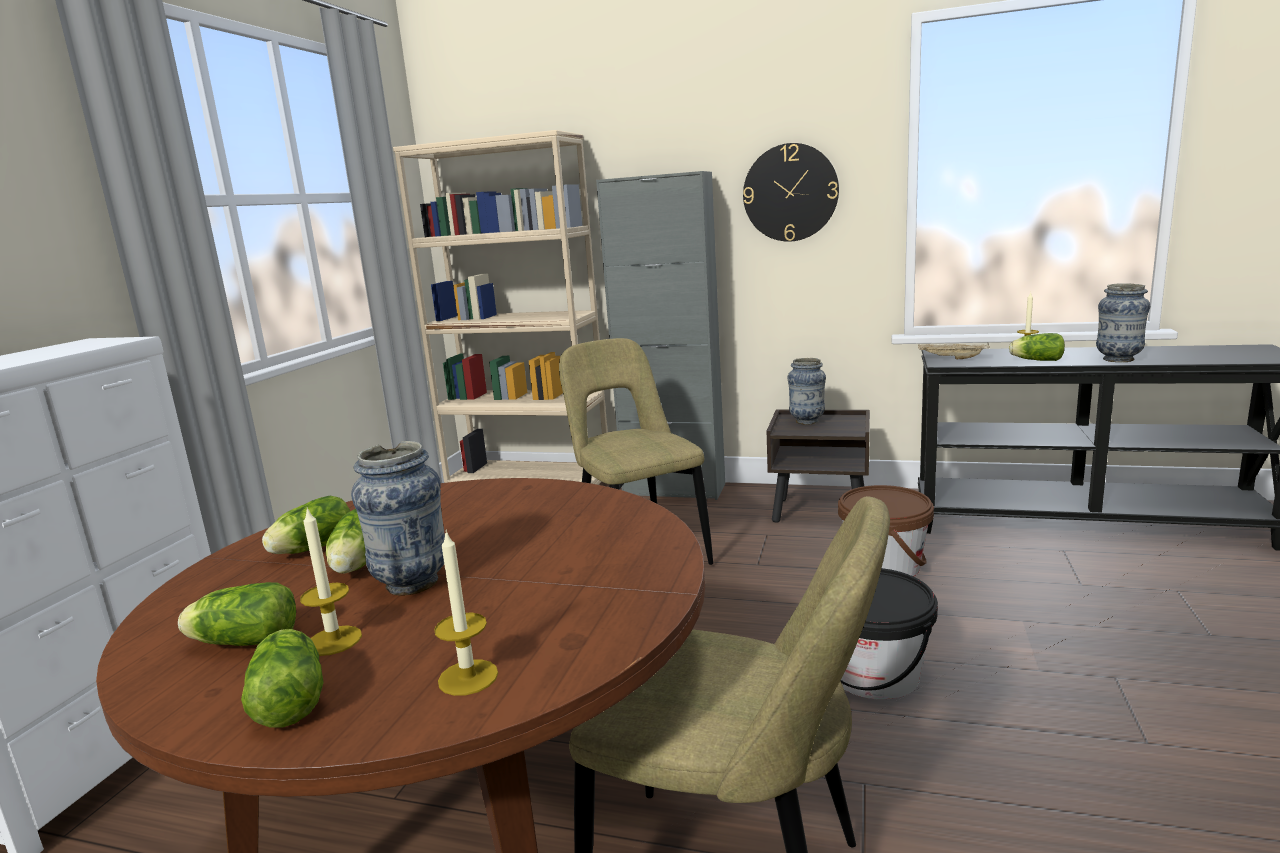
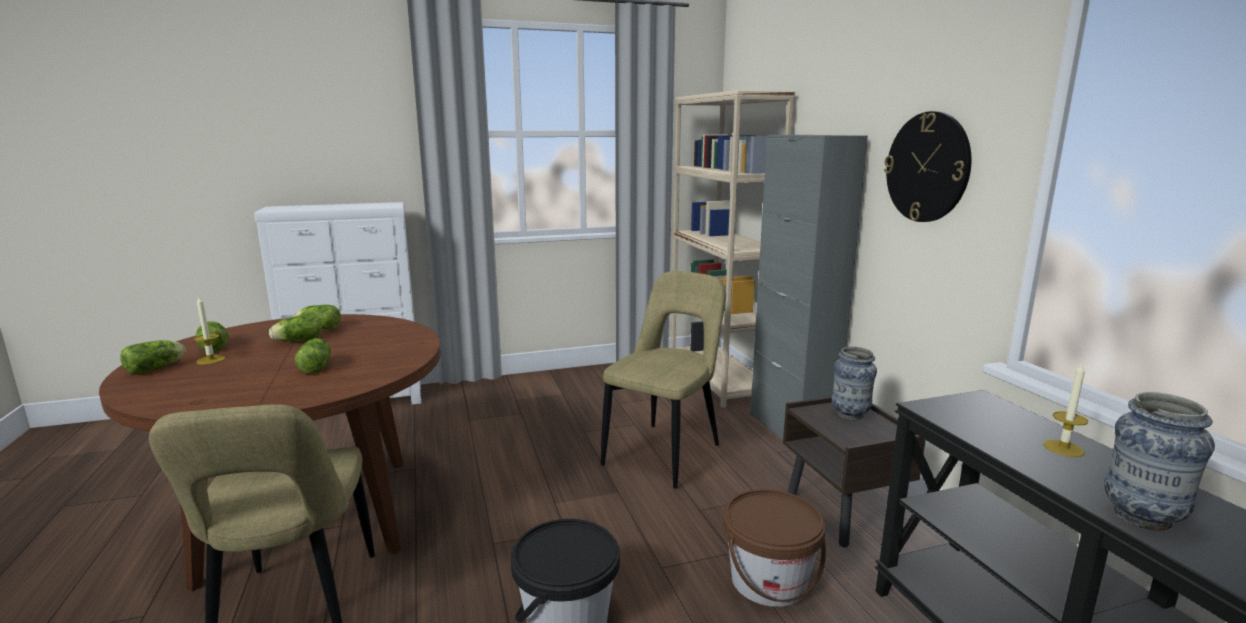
camera: 55 degrees right, 0 degrees up
vase [351,441,445,595] -> none
candle [434,530,498,696] -> none
beige tray [918,343,990,359] -> none
lettuce [1009,333,1065,361] -> lettuce moved to [295,338,331,374]

